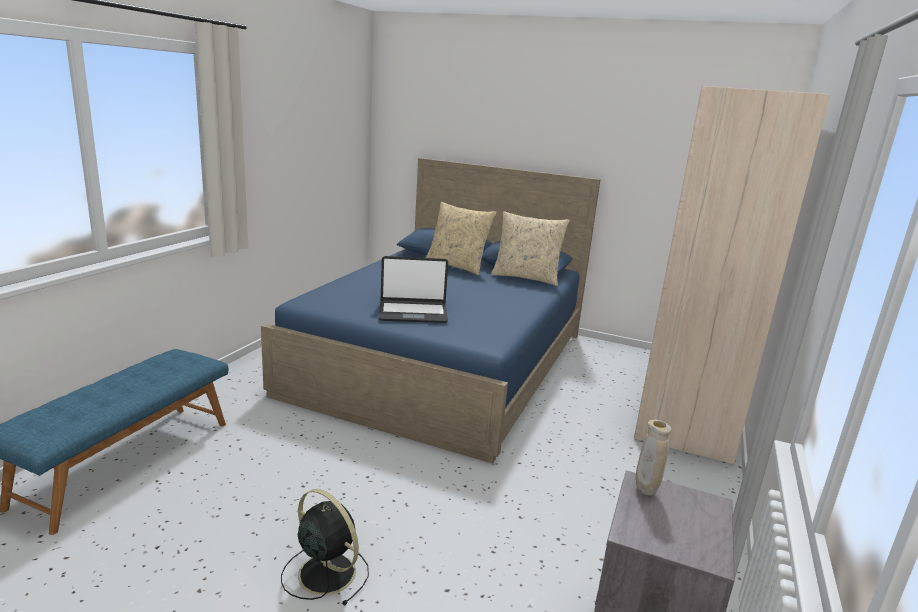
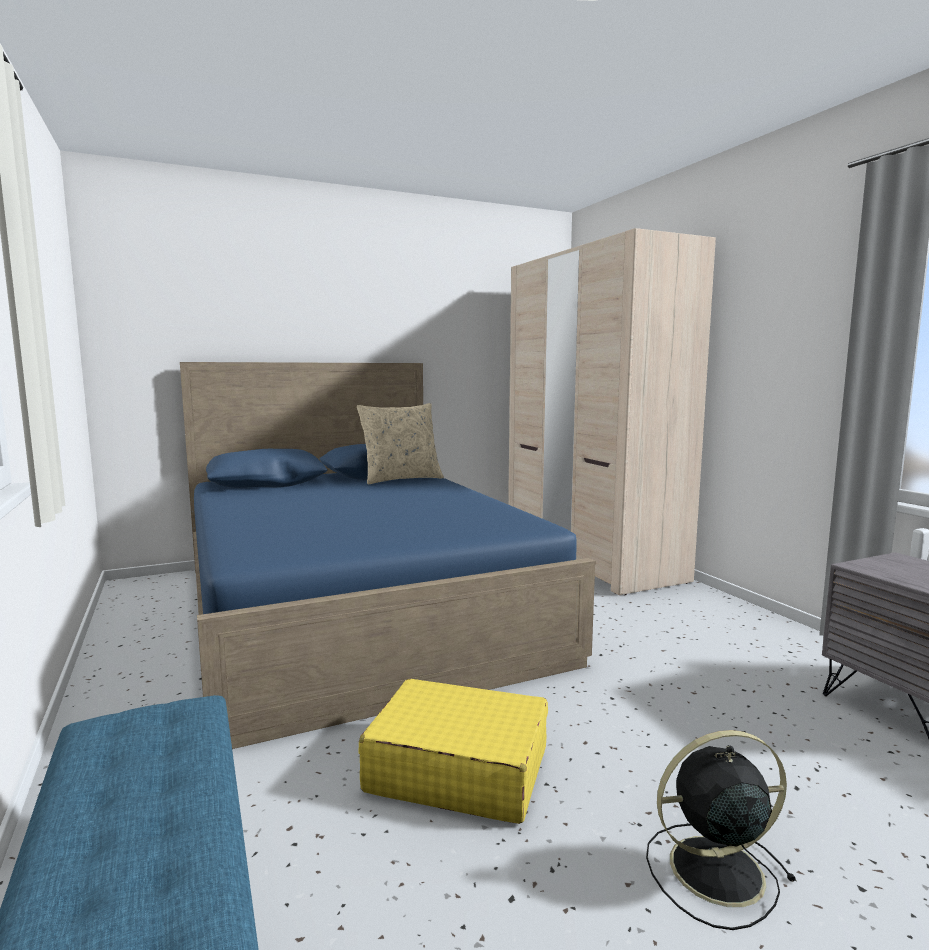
camera: 45 degrees left, 10 degrees down
laptop [379,256,448,323] -> none
beige pillow [426,202,496,276] -> none
beige vase [636,420,671,496] -> none
none -> yellow suitcase [358,679,548,824]

